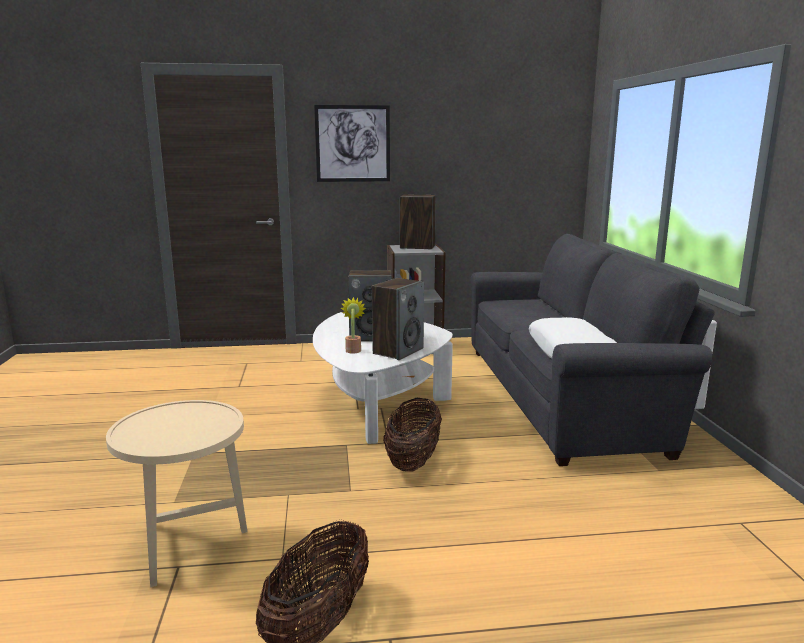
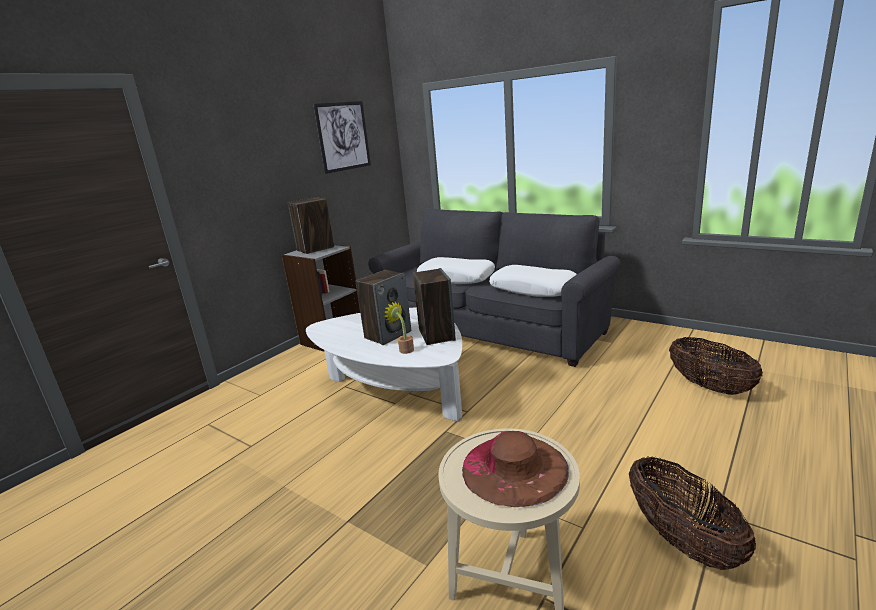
camera: 45 degrees left, 5 degrees up
picture [314,105,390,182] -> picture moved to [313,101,371,174]
basket [383,398,442,472] -> basket moved to [669,337,763,395]
none -> white pillow [417,257,495,284]
none -> brown hat [462,431,569,507]

